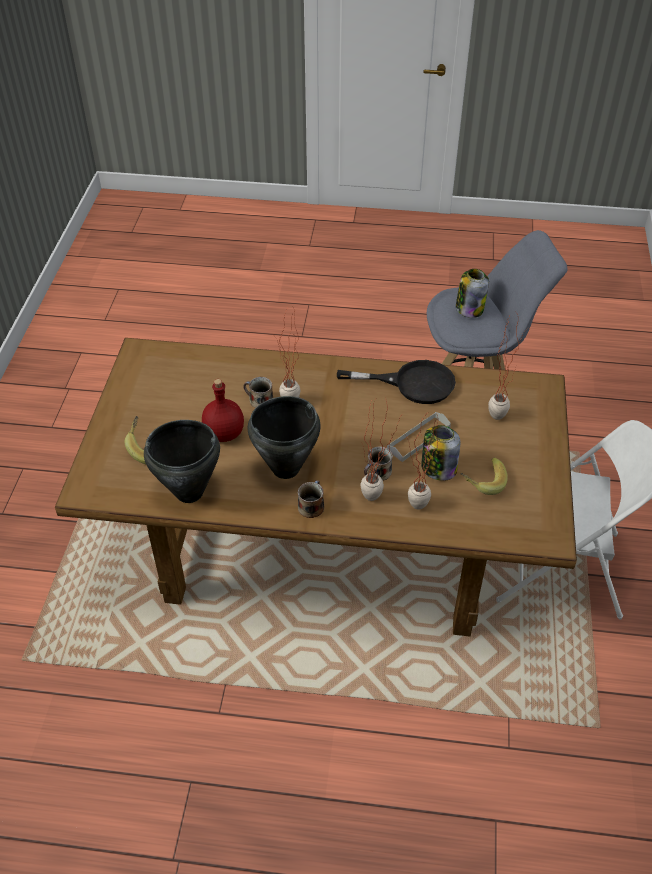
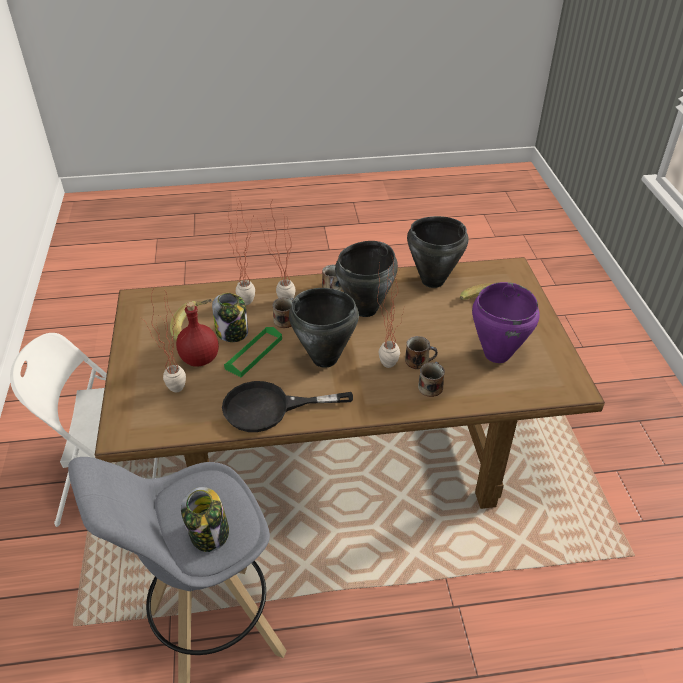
camera: 165 degrees right, 5 degrees down
red bottle [202,379,244,442] -> red bottle moved to [176,302,219,367]
grey tray [387,412,451,462] -> green tray [224,327,282,377]
none -> black cooking pot [289,288,359,368]
none -> mug [418,362,445,397]
none -> purple cooking pot [472,282,540,363]

